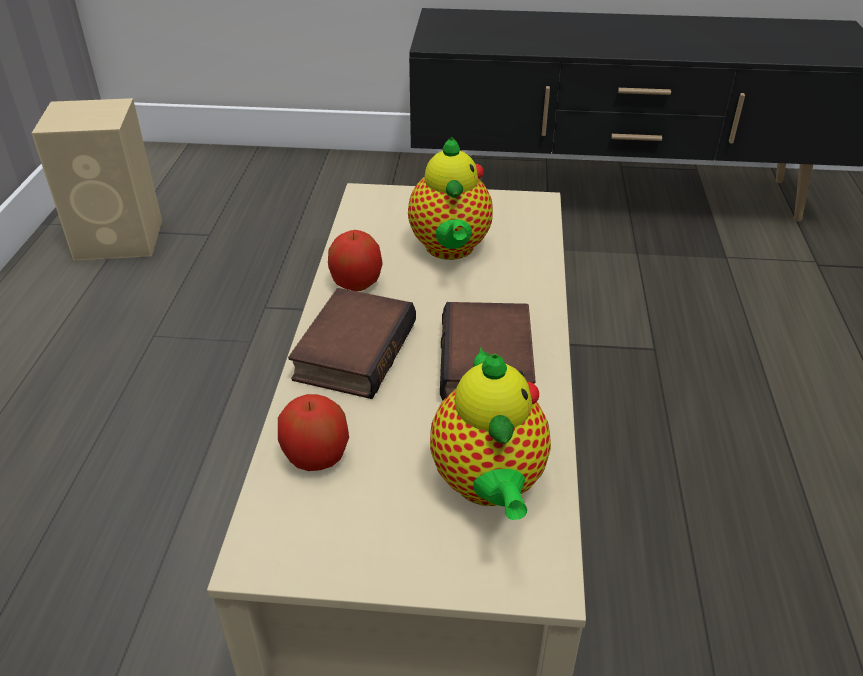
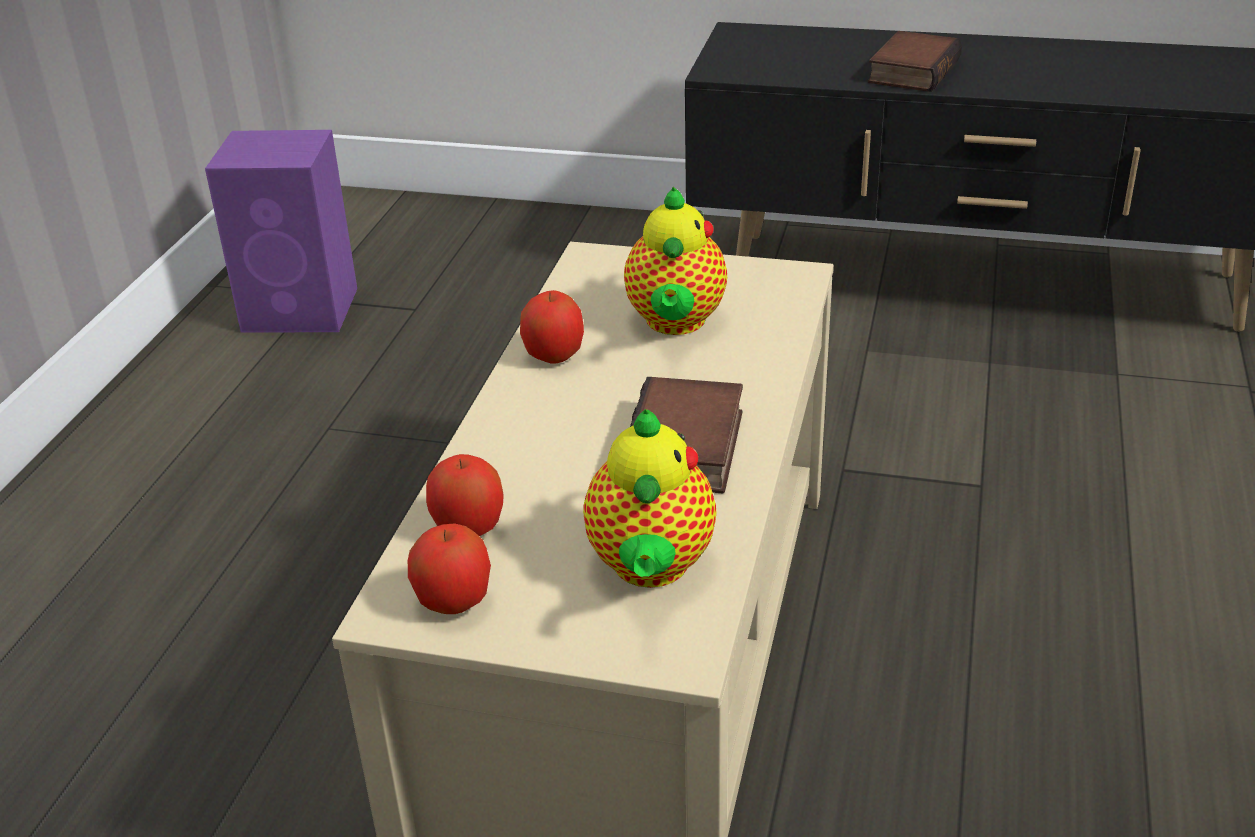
camera: 10 degrees right, 5 degrees down
beige speaker [32,98,162,261] -> purple speaker [205,130,357,333]
book [288,288,416,399] -> book moved to [868,31,962,92]
none -> apple [408,523,491,614]

